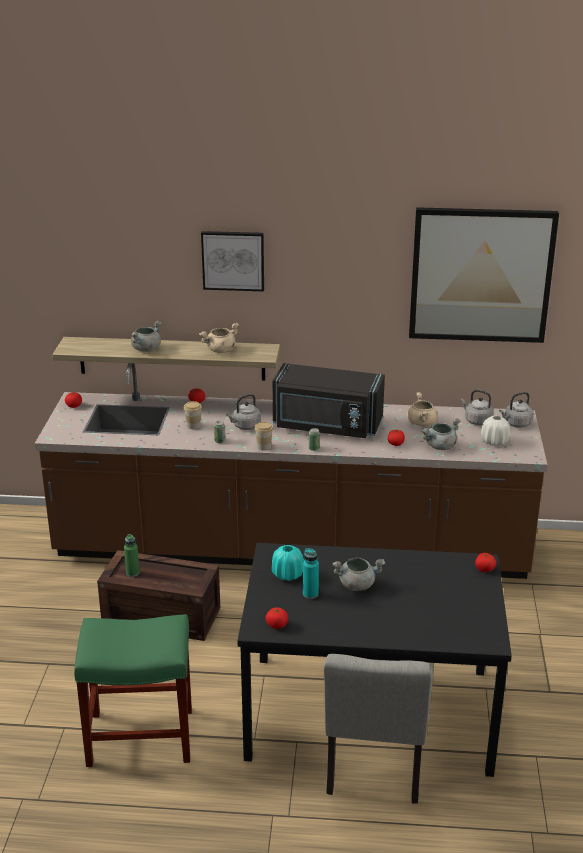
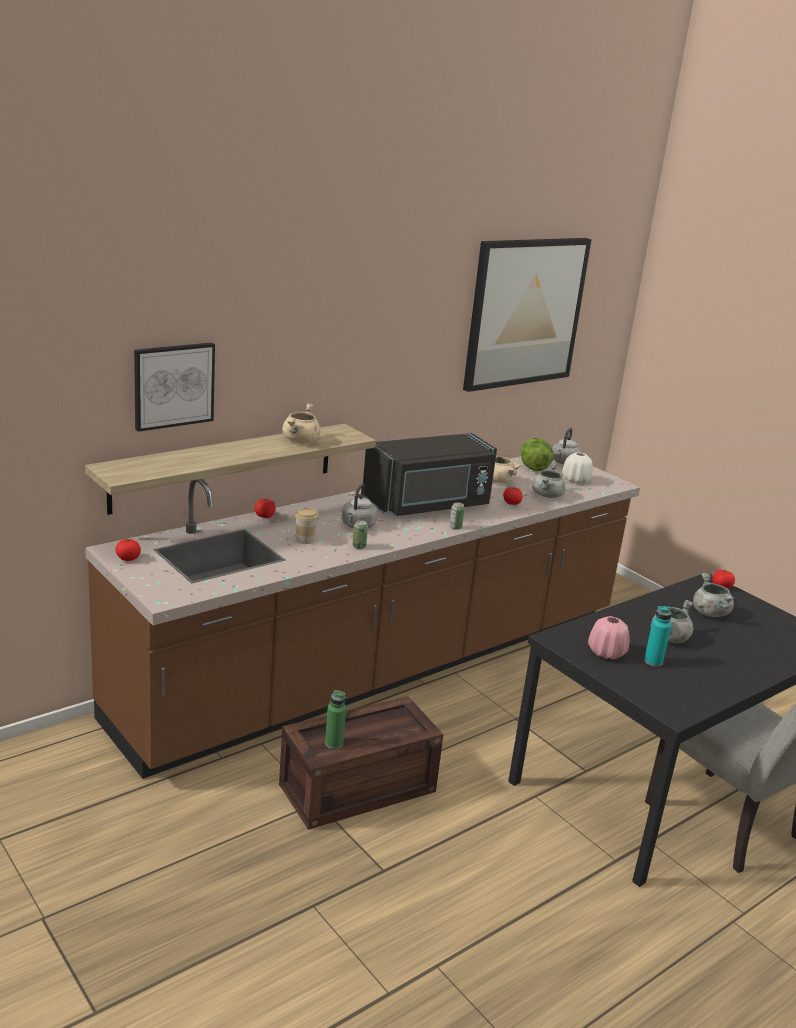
camera: 45 degrees left, 5 degrees down
green stool [74,614,192,767] -> none
grey cooking pot [131,321,162,352] -> grey cooking pot moved to [693,573,734,617]
picture [201,231,264,291] -> picture moved to [134,343,215,432]
cup [254,422,273,451] -> none
tomato [266,607,288,629] -> none
turquoise vase [272,545,304,581] -> pink vase [588,616,629,660]
grey kettle [461,389,494,425] -> lettuce [521,438,554,471]

